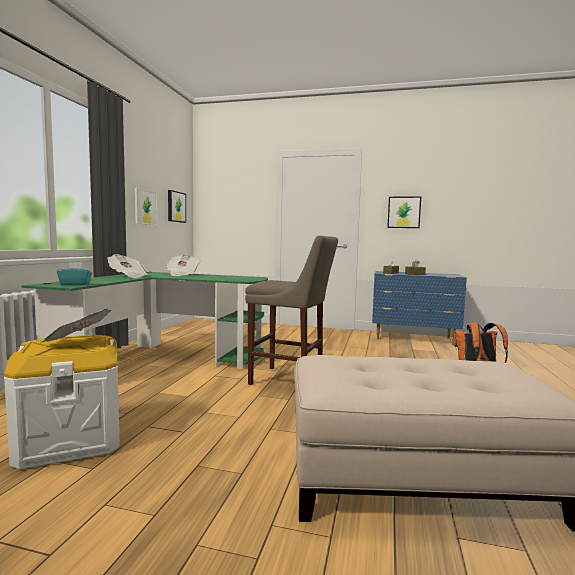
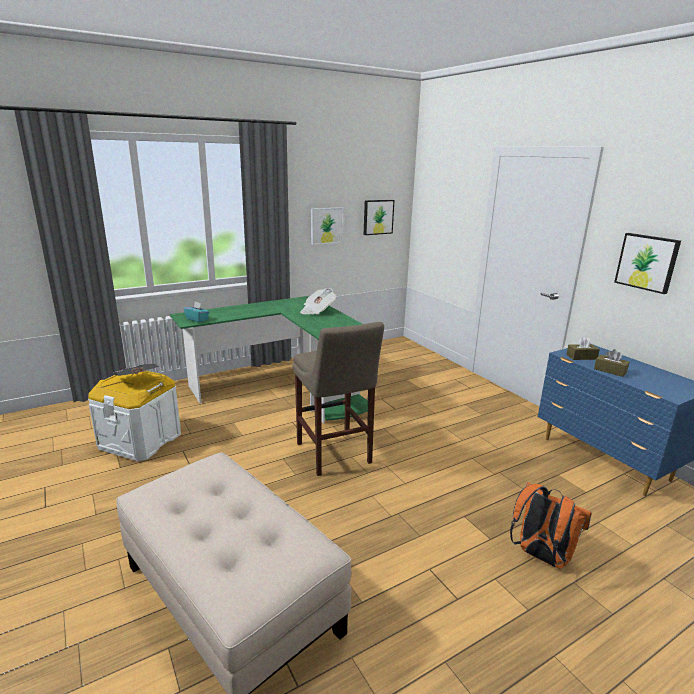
camera: 45 degrees right, 15 degrees up
newspaper [107,254,148,278] -> none

